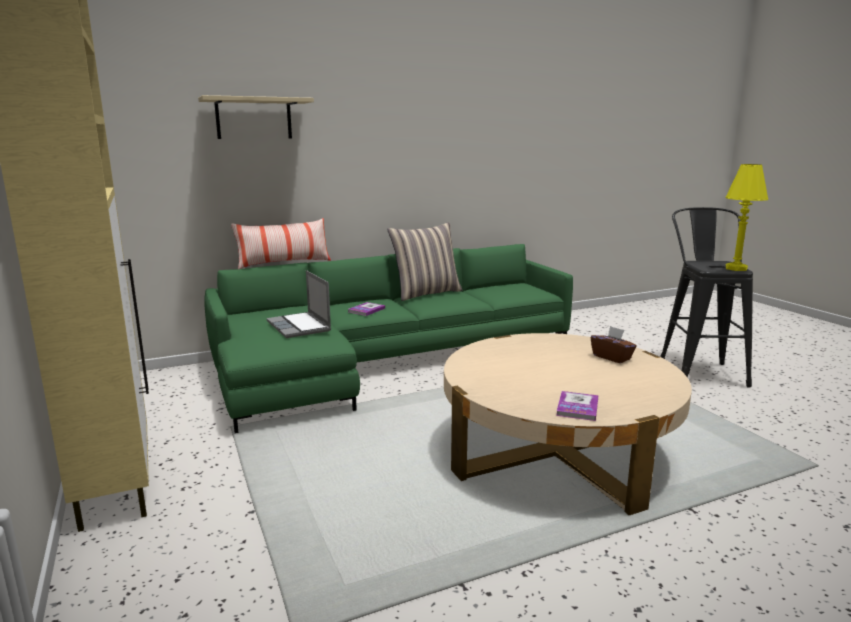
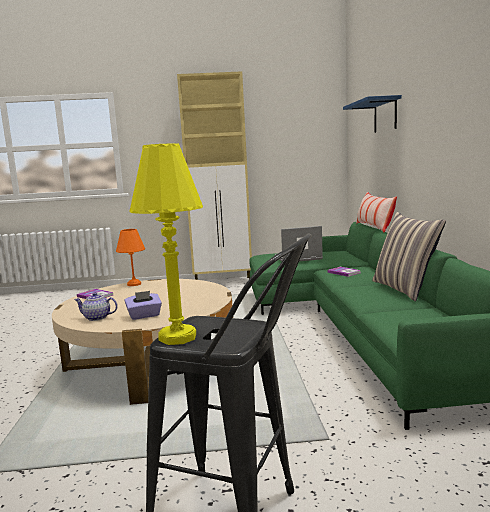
camera: 110 degrees right, 5 degrees down
beige shelf [198,95,314,139] -> blue shelf [343,95,402,133]
brown tissue box [591,326,637,363] -> purple tissue box [124,291,162,320]
none -> teapot [74,292,118,321]
none -> orange table lamp [116,229,145,286]

